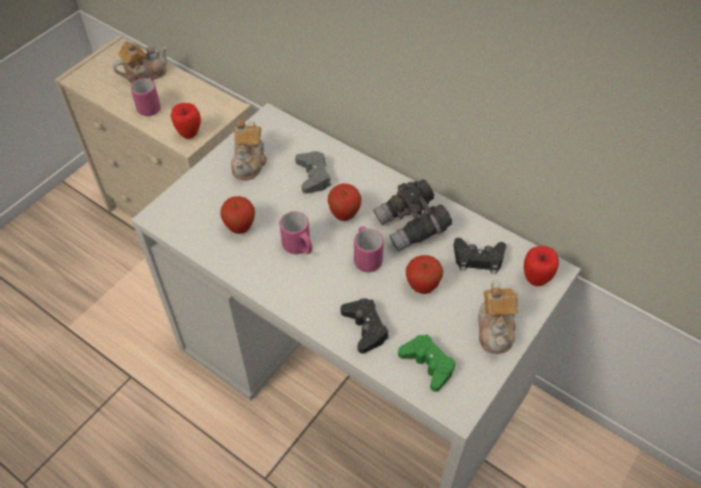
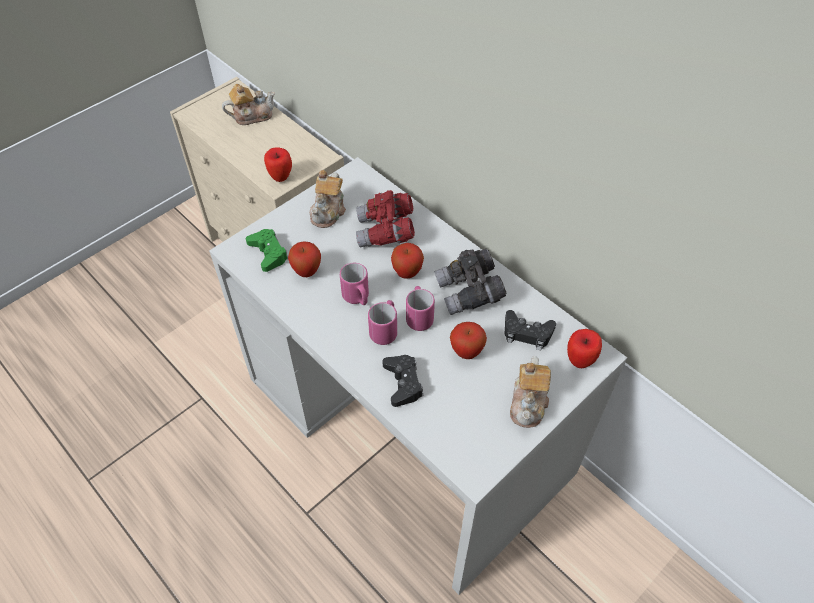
camera: 10 degrees right, 0 degrees up
pink mug [131,78,161,116] -> pink mug moved to [368,300,397,345]
grey game controller [295,151,331,194] -> red binoculars [356,190,415,248]
green game controller [398,334,456,392] -> green game controller moved to [246,229,288,272]

